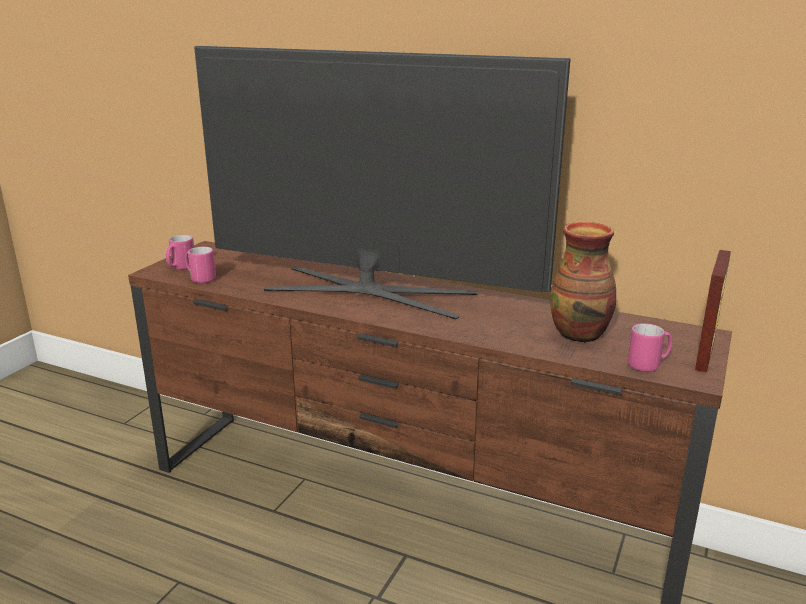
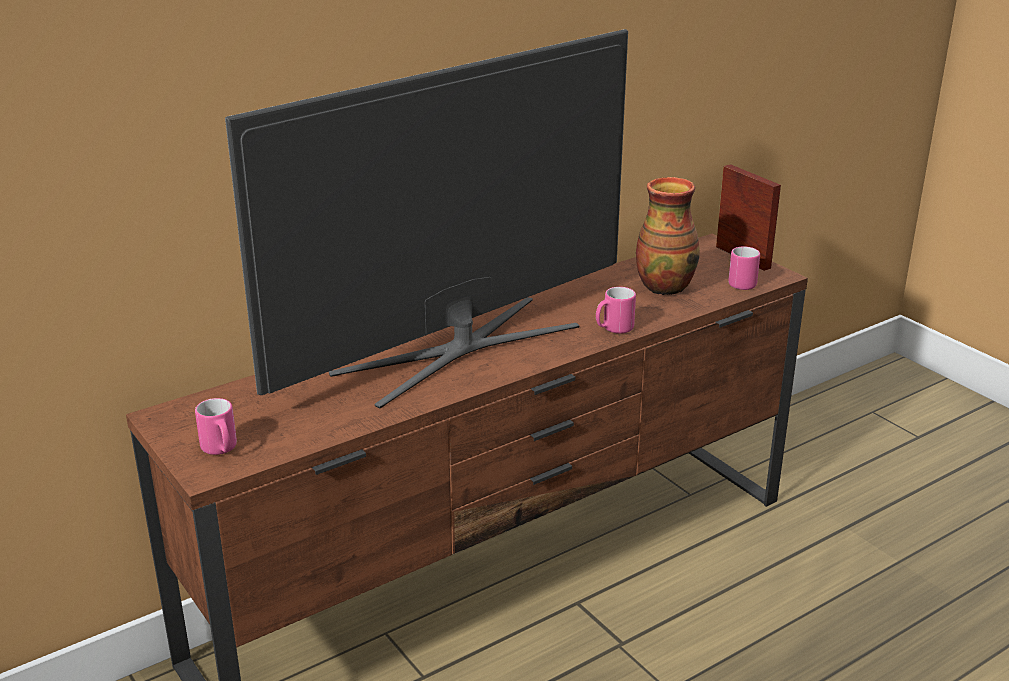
camera: 60 degrees left, 5 degrees up
pink mug [185,247,216,283] -> pink mug moved to [596,287,636,334]

